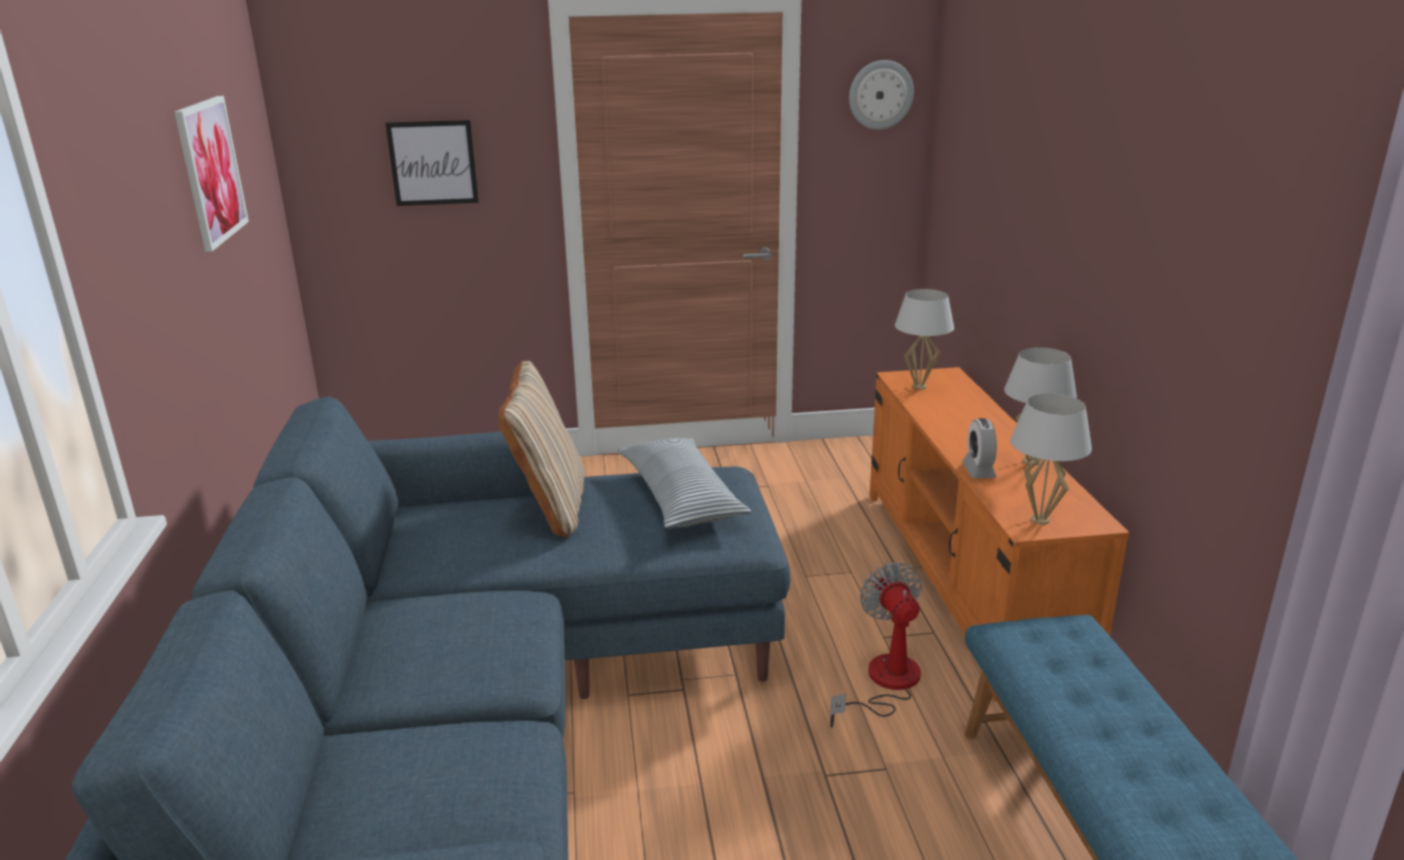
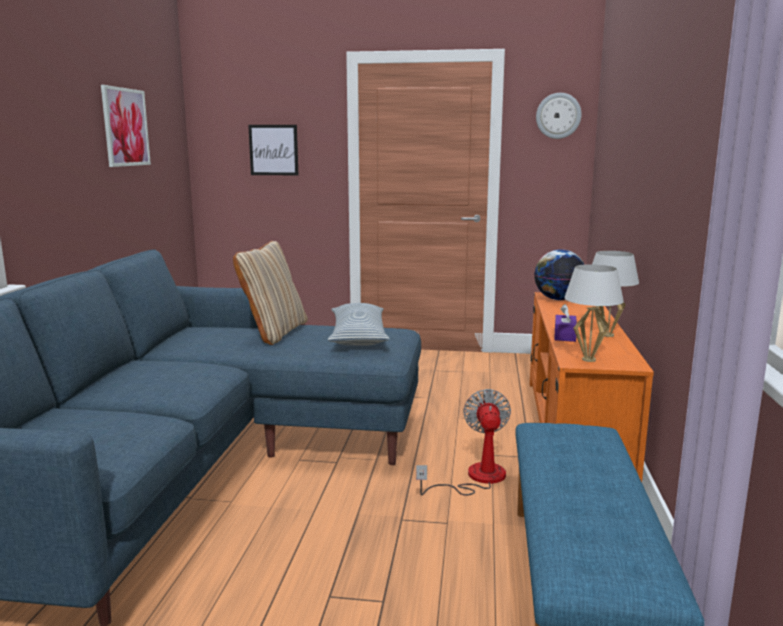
camera: 15 degrees right, 10 degrees down
white table lamp [895,289,954,390] -> globe [534,249,585,300]
alarm clock [962,418,997,478] -> purple tissue box [555,304,577,342]

